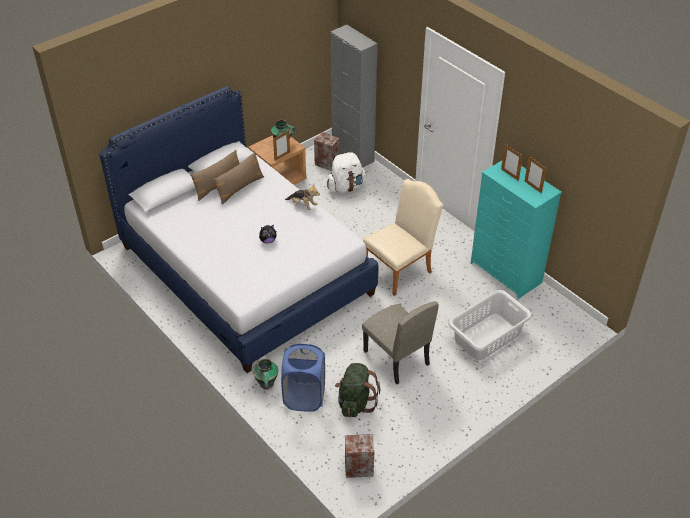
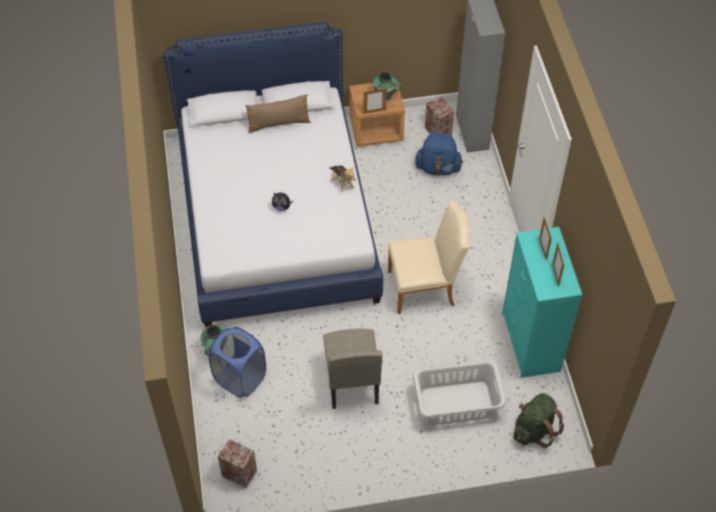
camera: 30 degrees right, 10 degrees up
brown pillow [213,152,264,205] -> none
white backpack [327,152,367,193] -> blue backpack [415,131,463,176]
green backpack [335,363,380,417] -> green backpack moved to [513,393,564,448]

